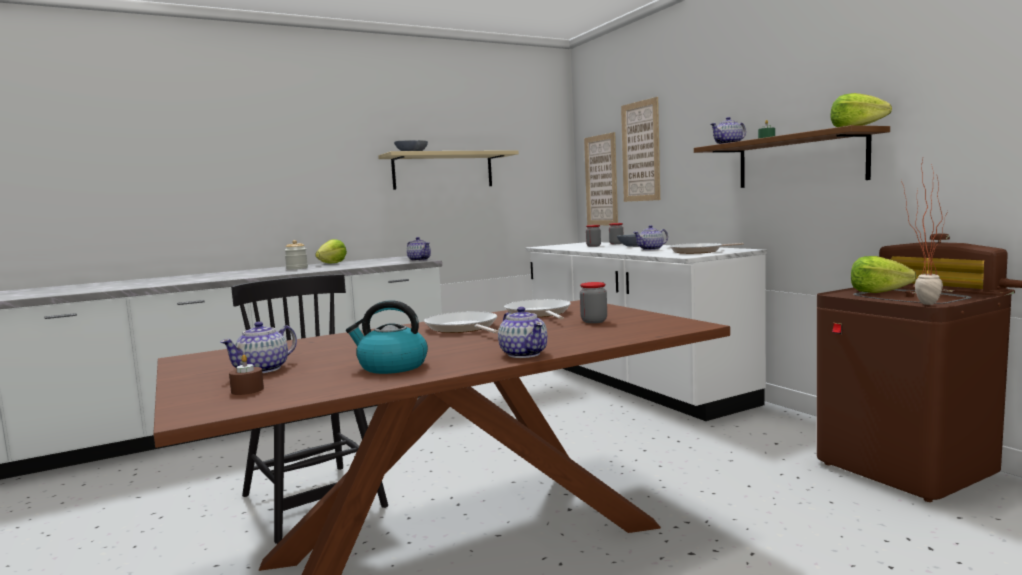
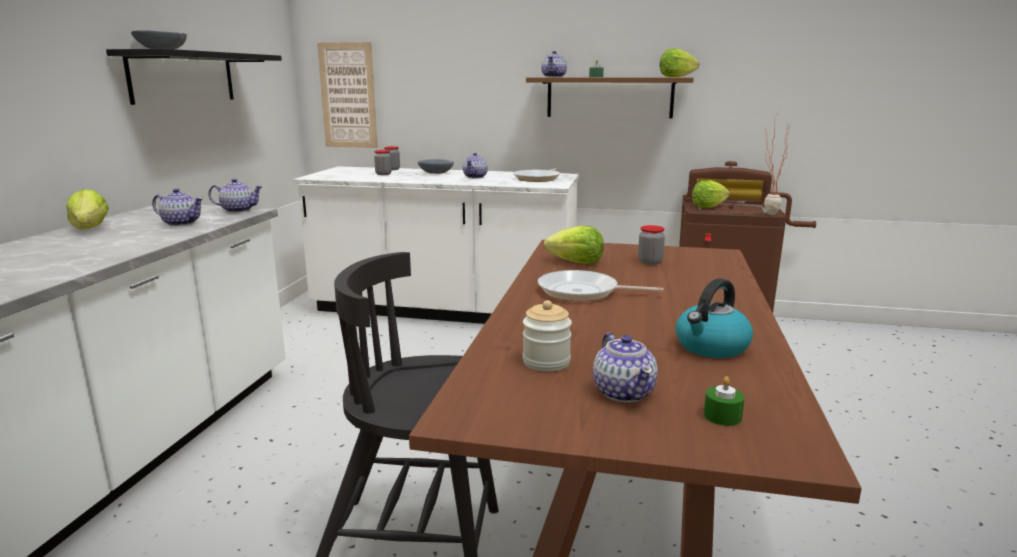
camera: 50 degrees left, 10 degrees up
brown candle [229,355,264,395] -> green candle [704,376,745,426]
jar [284,240,308,270] -> jar moved to [522,300,572,372]
beige shelf [378,150,519,190] -> black shelf [106,49,282,105]
teapot [498,307,547,358] -> teapot moved to [152,188,204,226]
frying pan [504,299,571,319] -> lettuce [544,226,604,264]
picture [621,97,660,202] -> none

